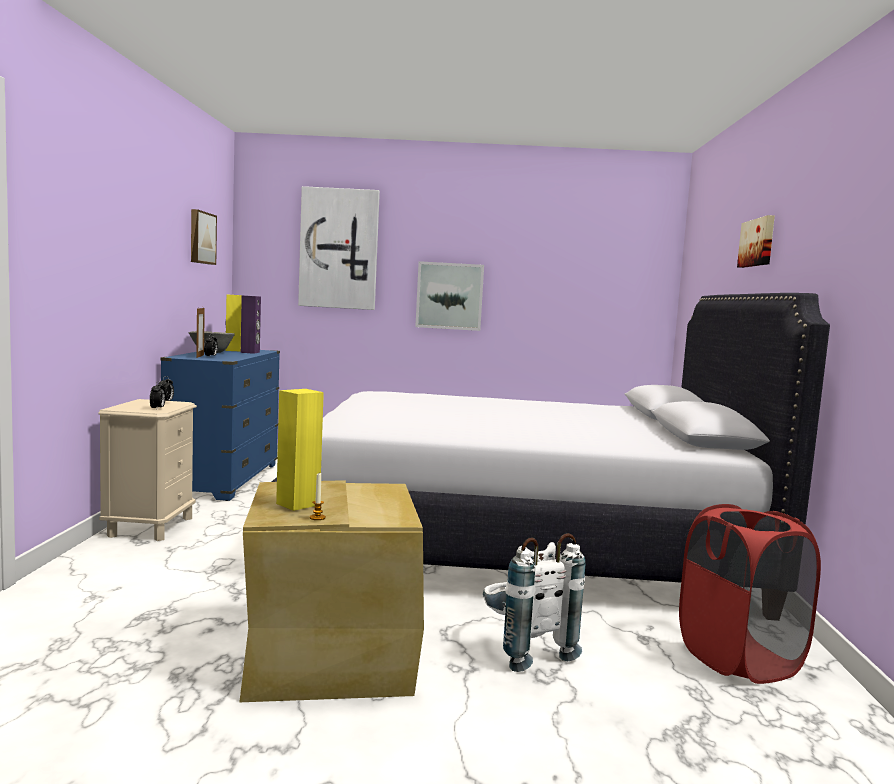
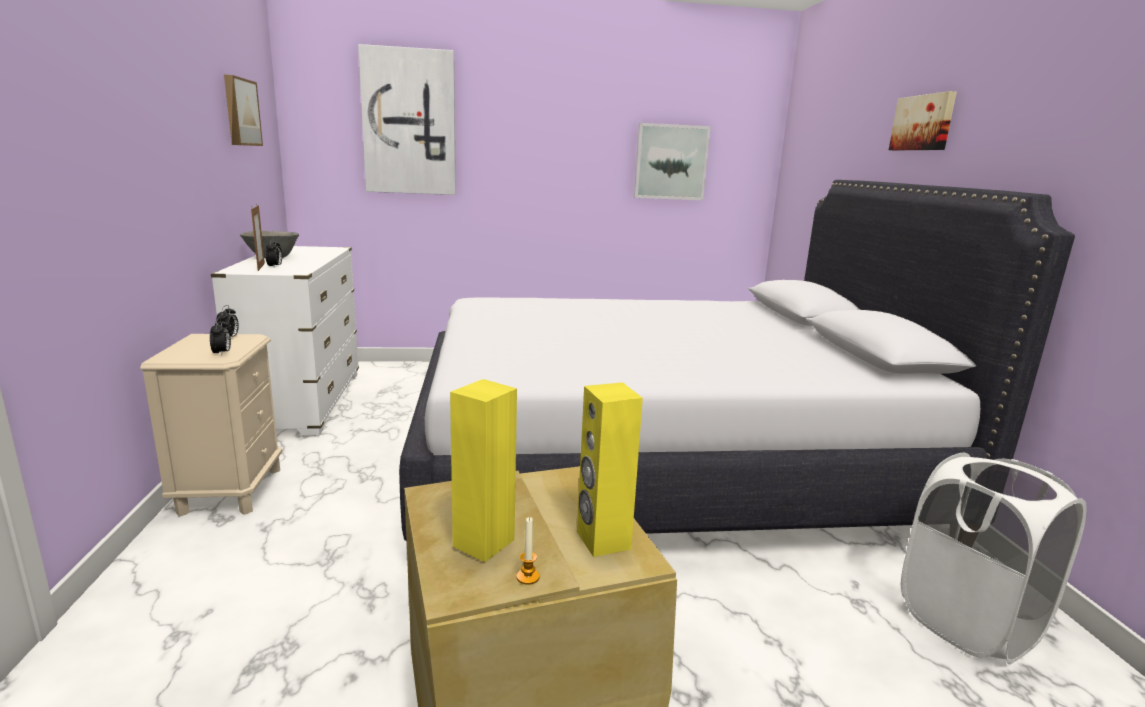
camera: 10 degrees left, 10 degrees up
blue dresser [160,350,280,501] -> white dresser [211,246,359,436]
yellow speaker [226,295,243,351] -> yellow speaker moved to [577,382,643,557]
purple speaker [241,296,261,354] -> none
picture [415,261,484,331] -> picture moved to [634,123,711,200]
white backpack [483,533,586,672] -> none
red laundry basket [679,504,821,684] -> white laundry basket [901,453,1087,664]

